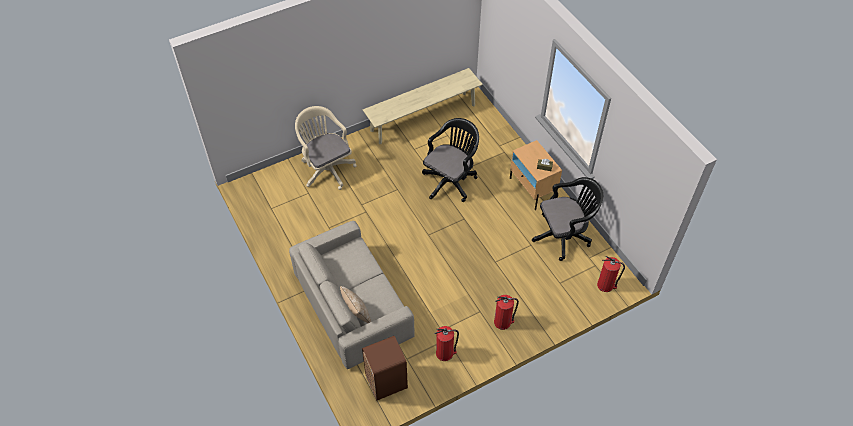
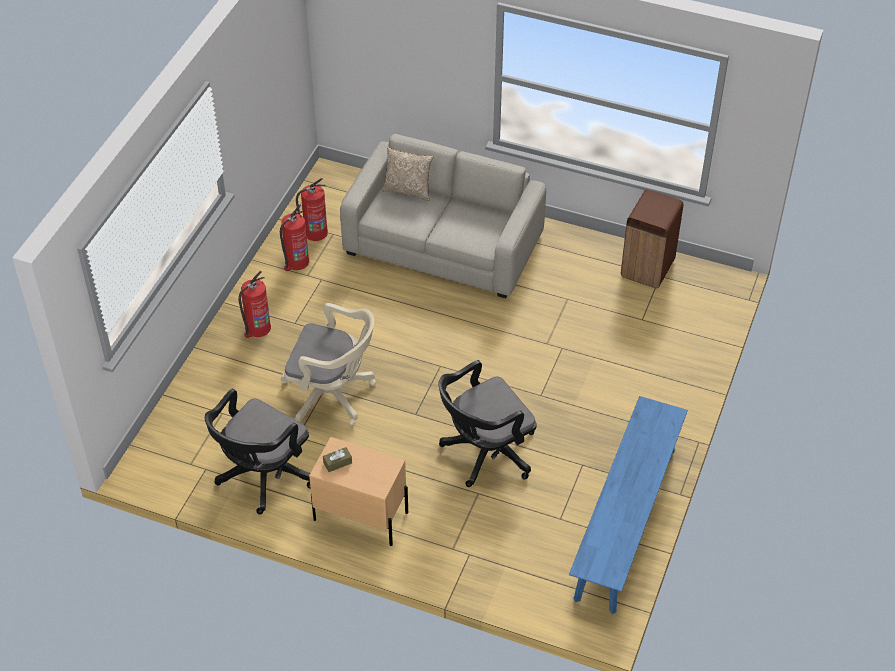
camera: 140 degrees right, 5 degrees down
beige office chair [295,106,357,190] -> beige office chair moved to [281,303,376,426]
brown trash can [362,336,408,400] -> brown trash can moved to [621,190,683,288]
beige bench [363,68,483,144] -> blue bench [569,396,688,614]
black office chair [422,118,479,202] -> black office chair turned 60 degrees clockwise [439,360,537,487]
fire extinguisher [597,256,625,292] -> fire extinguisher moved to [296,178,328,241]

